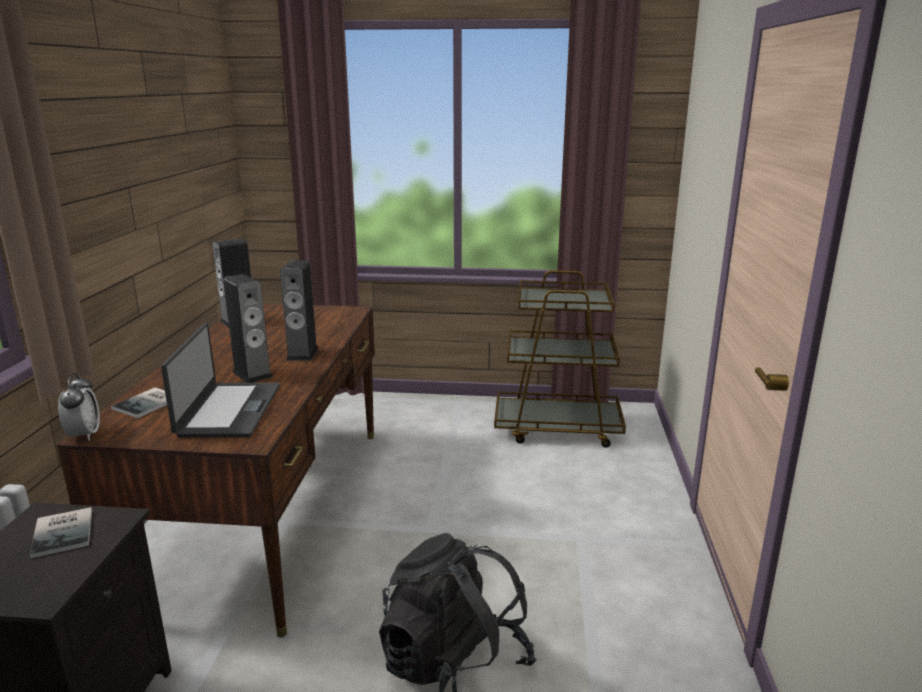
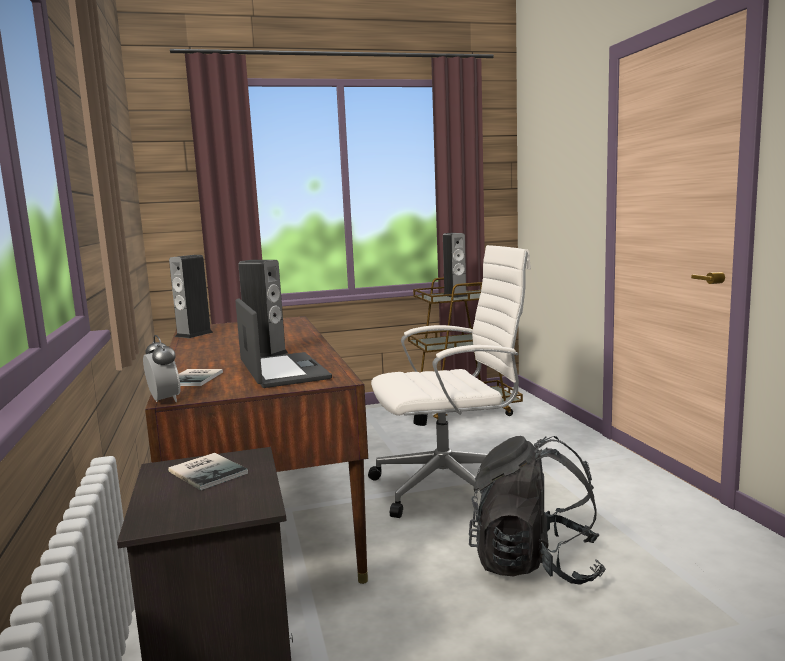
camera: 20 degrees left, 10 degrees down
speaker [280,260,319,361] -> speaker moved to [443,233,467,298]
none -> white office chair [368,245,531,518]

